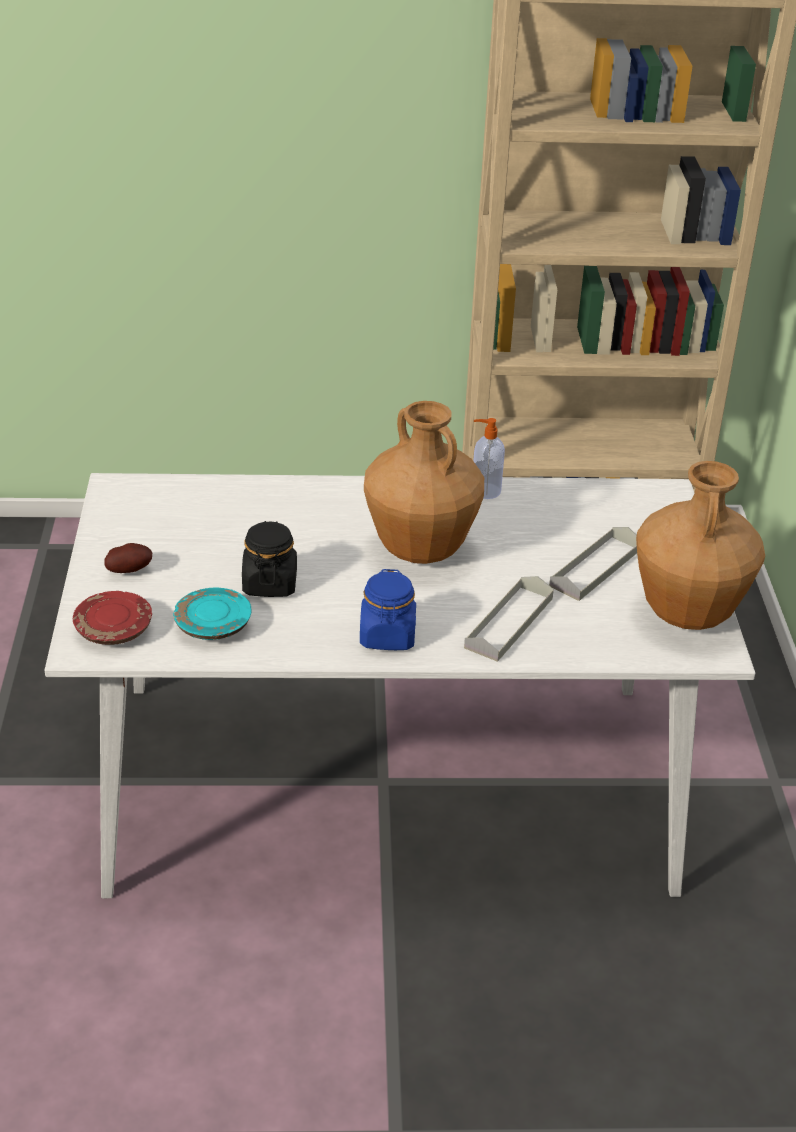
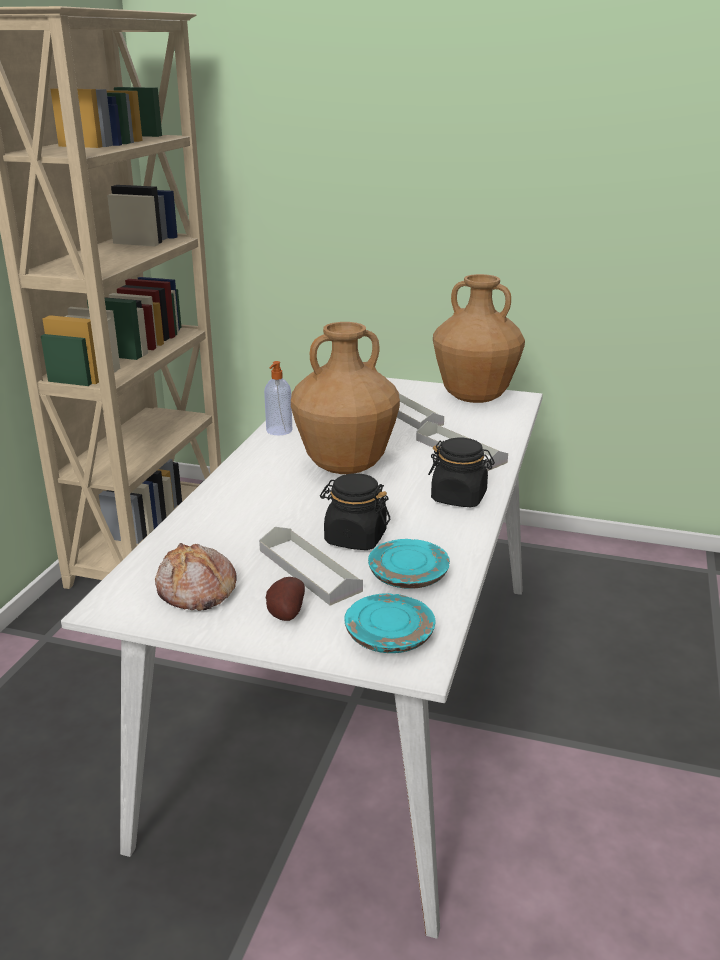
camera: 70 degrees left, 10 degrees down
red plate [73,591,152,645] -> turquoise plate [344,593,436,653]
blue jar [360,569,416,650] -> black jar [428,438,495,507]
none -> bread [155,543,237,611]
none -> grey tray [259,527,363,605]

